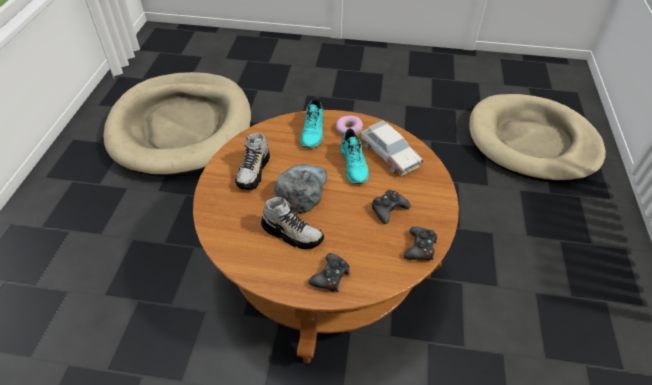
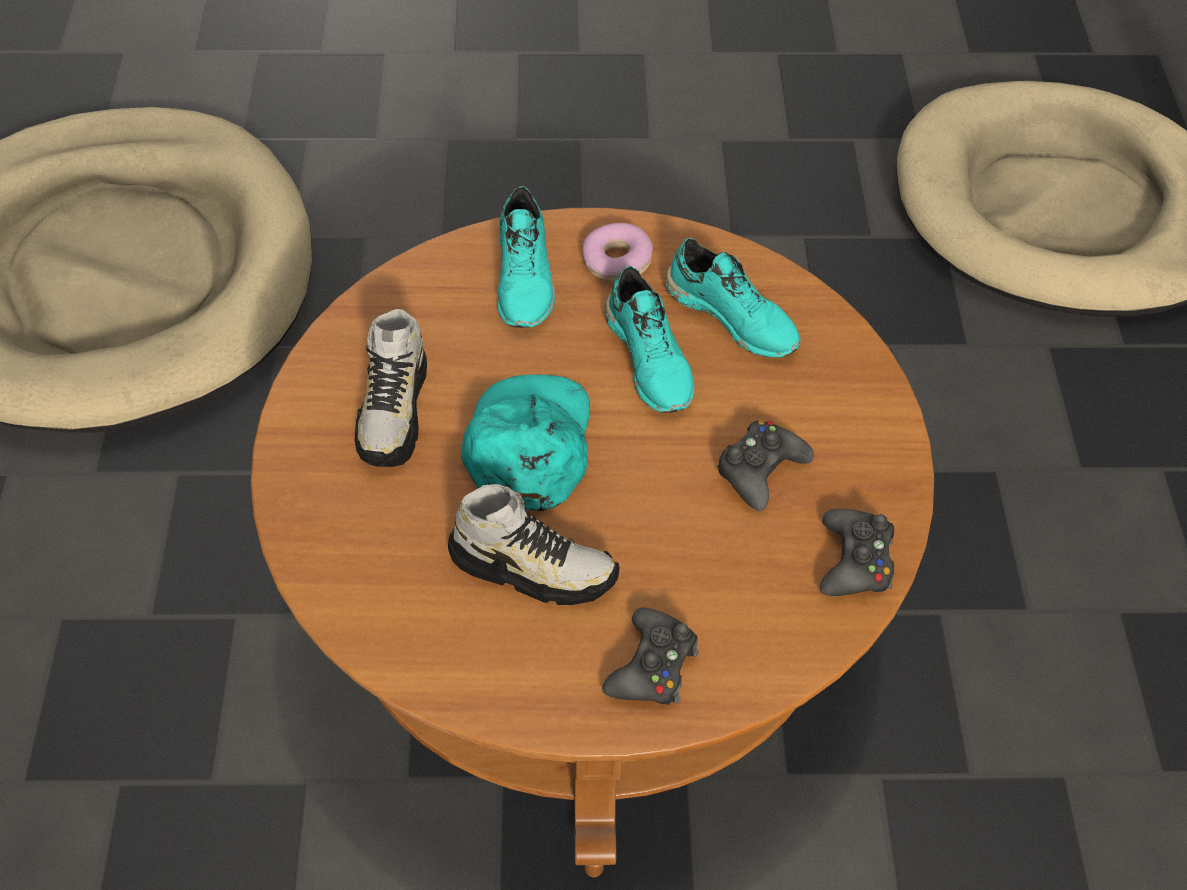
camera: 10 degrees left, 5 degrees up
grey cap [274,165,327,213] -> turquoise cap [461,374,590,511]
toy car [361,120,423,176] -> turquoise shoe [665,238,801,357]

